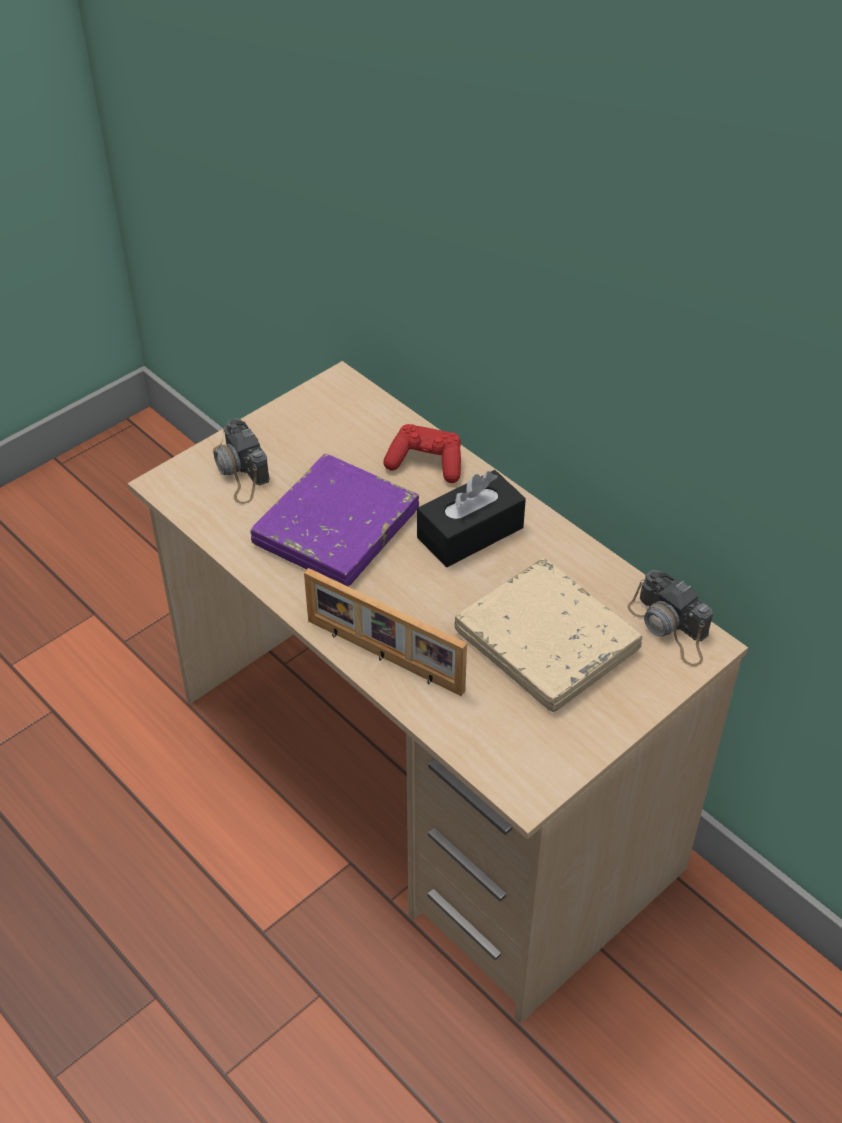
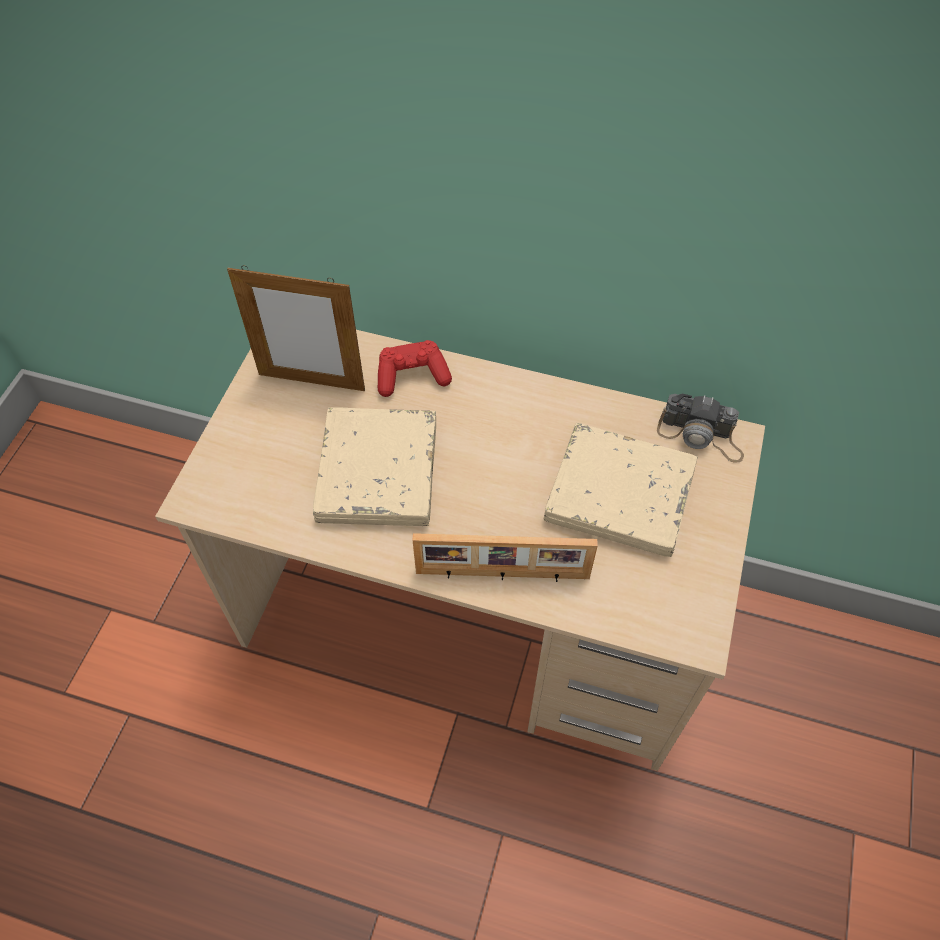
camera: 30 degrees left, 10 degrees up
camera [213,418,270,504] -> none
purple book [250,454,419,586] -> beige book [313,407,436,526]
black tissue box [417,470,526,567] -> none
none -> picture frame [227,265,365,391]

